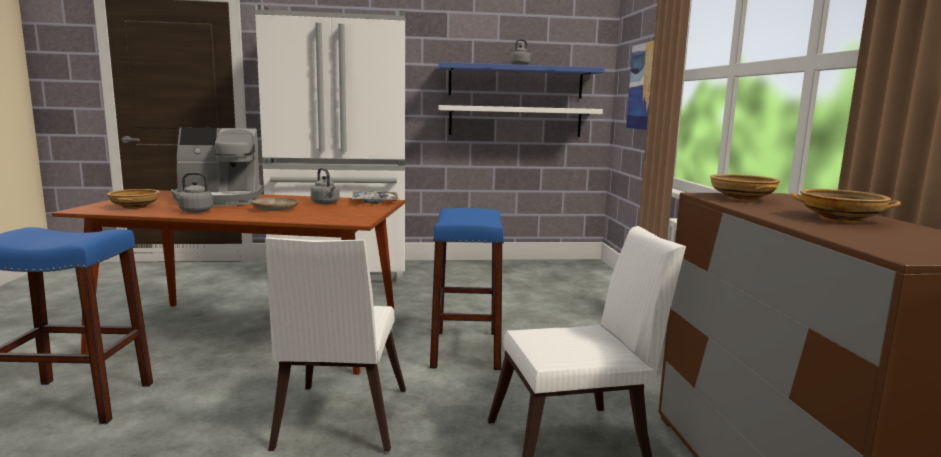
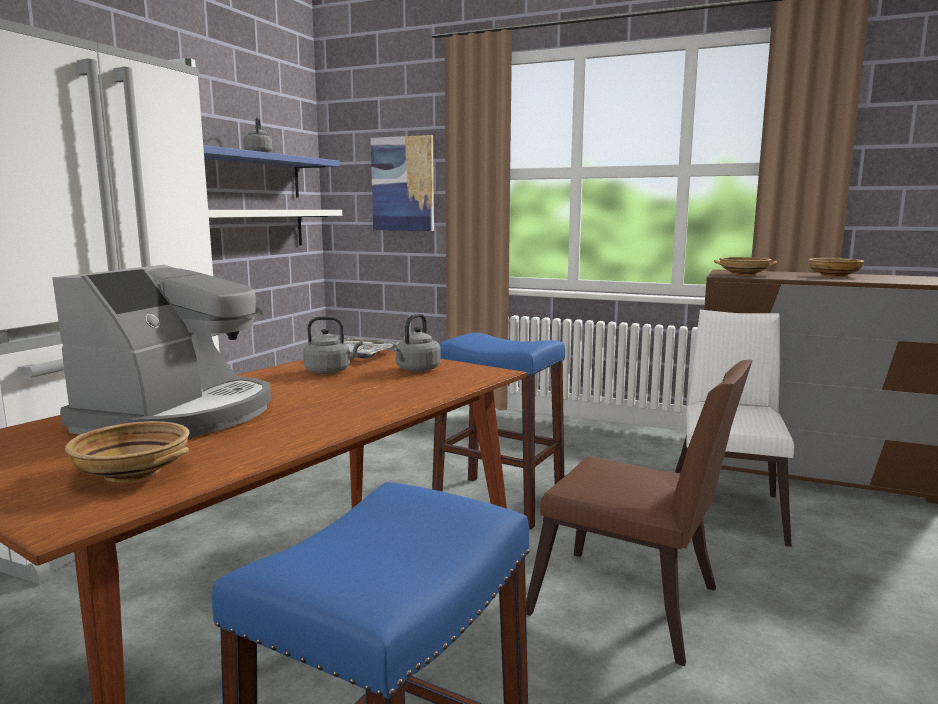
camera: 60 degrees left, 0 degrees up
grey kettle [171,172,213,213] -> grey kettle moved to [393,314,441,372]
beige plate [252,198,299,211] -> none
white chair [265,237,406,451] -> brown chair [526,360,753,666]

